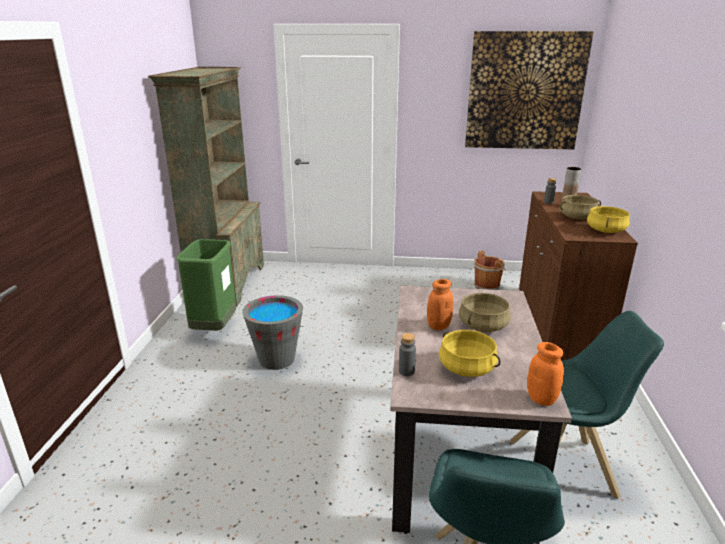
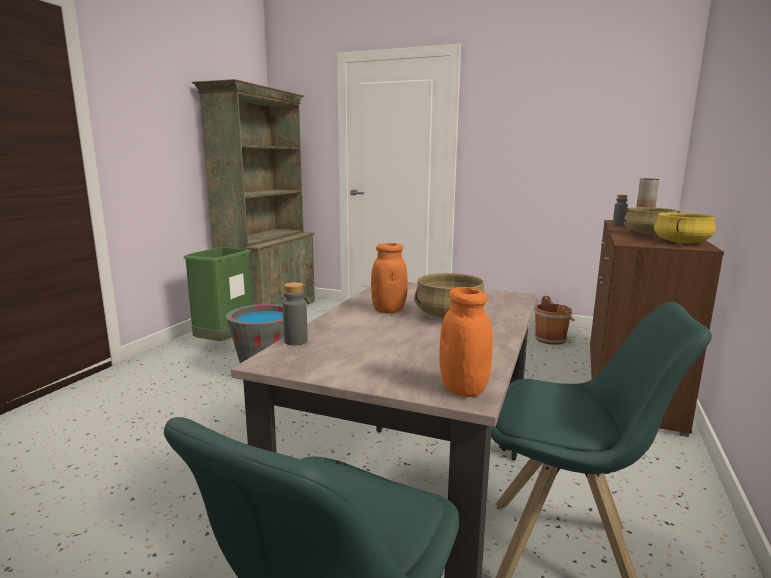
camera: 15 degrees right, 10 degrees down
yellow cooking pot [439,330,501,377] -> none
picture [465,31,594,149] -> none

